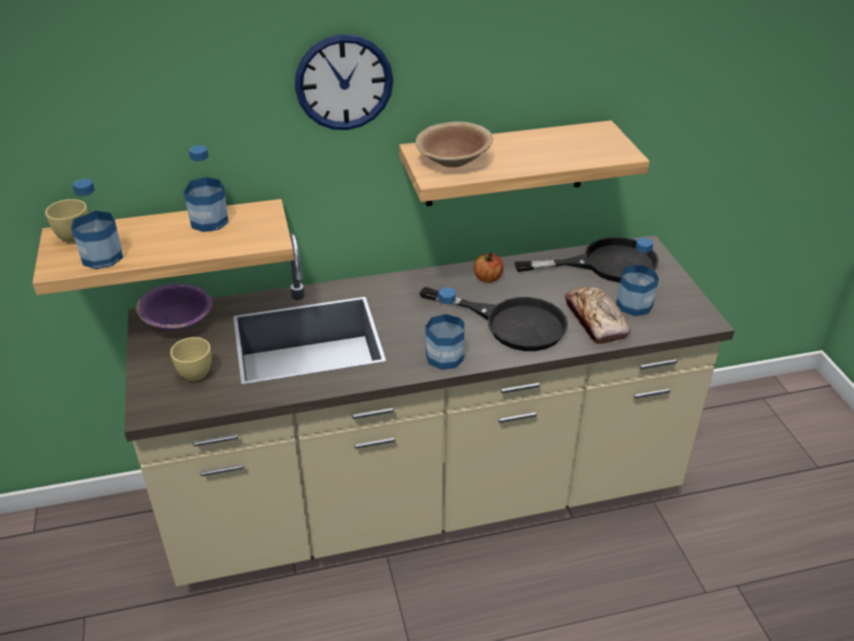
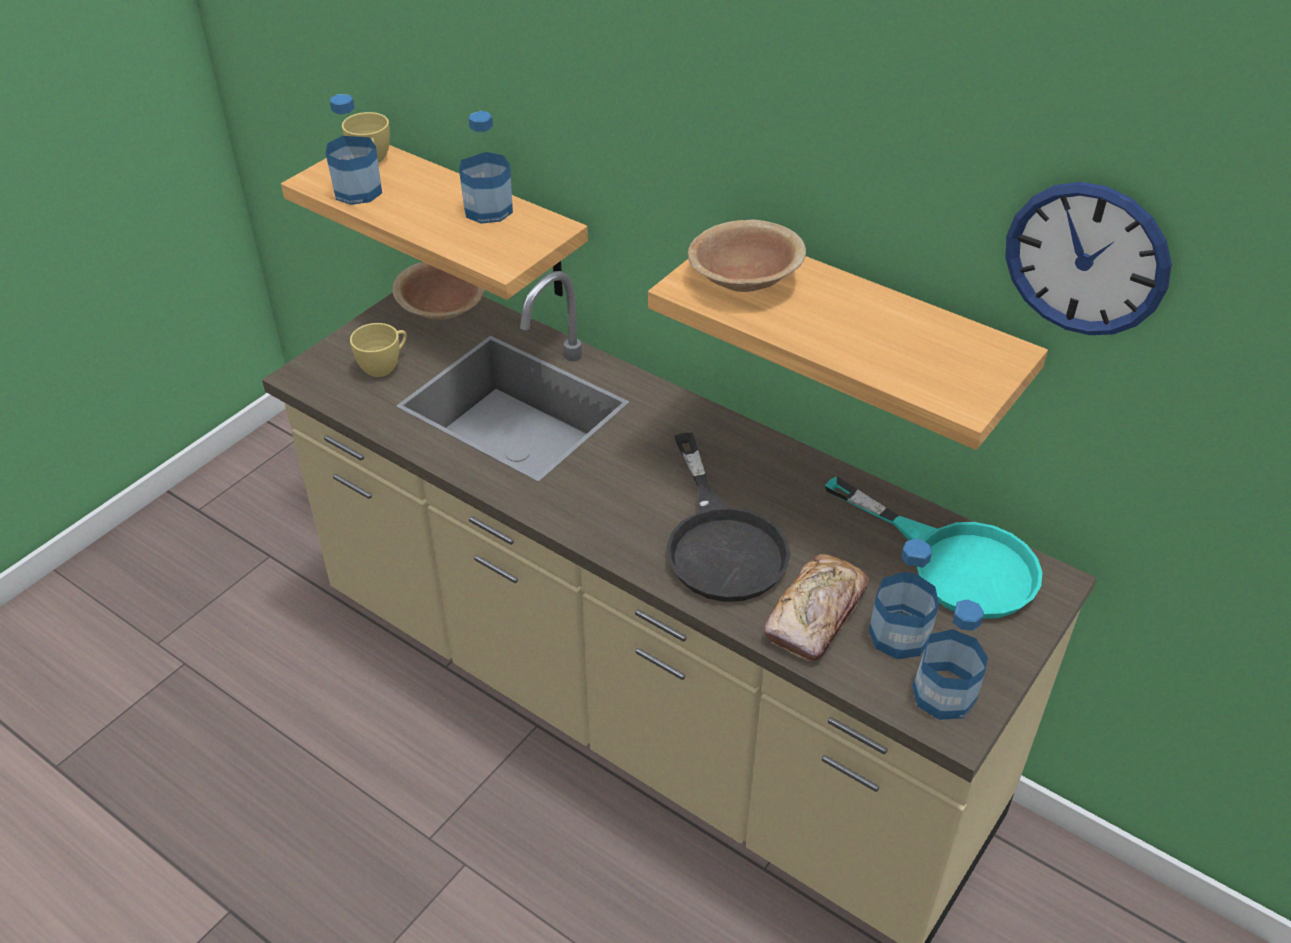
camera: 50 degrees right, 5 degrees up
purple bowl [136,284,212,331] -> brown bowl [392,262,485,320]
wall clock [295,34,393,130] -> wall clock moved to [1005,182,1172,335]
bottle [425,287,464,370] -> bottle moved to [912,599,988,720]
apple [474,253,504,283] -> none
black frying pan [515,237,659,283] -> turquoise frying pan [825,476,1042,619]

